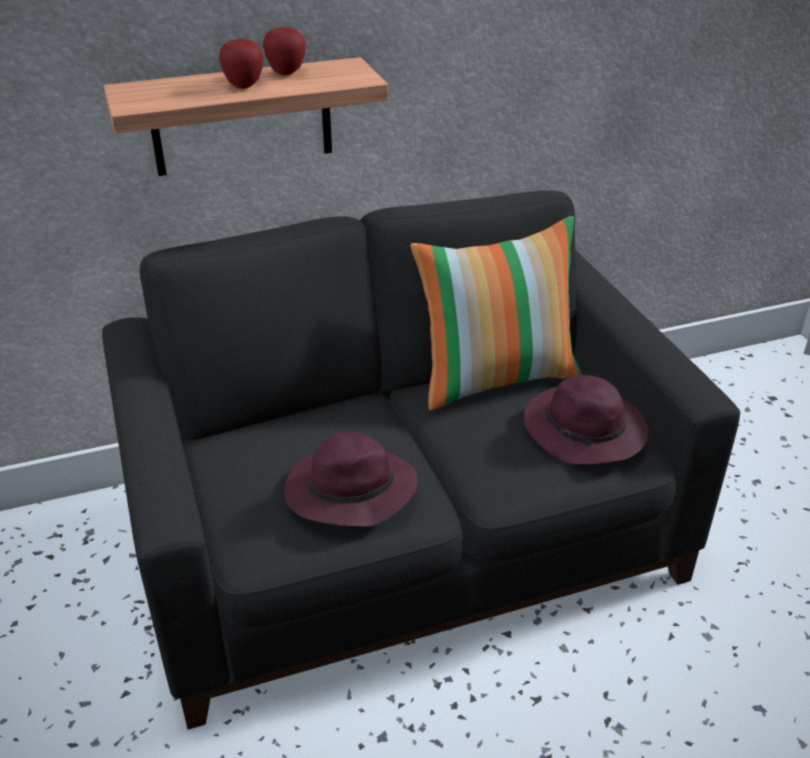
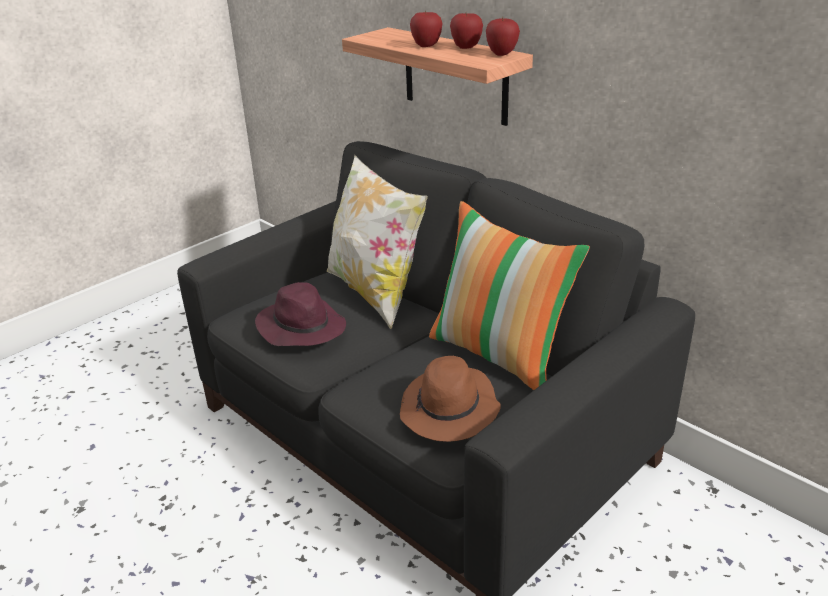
camera: 65 degrees right, 5 degrees down
purple hat [524,375,648,465] -> brown hat [400,356,501,442]
none -> pillow [327,155,428,329]
none -> apple [486,17,520,56]

